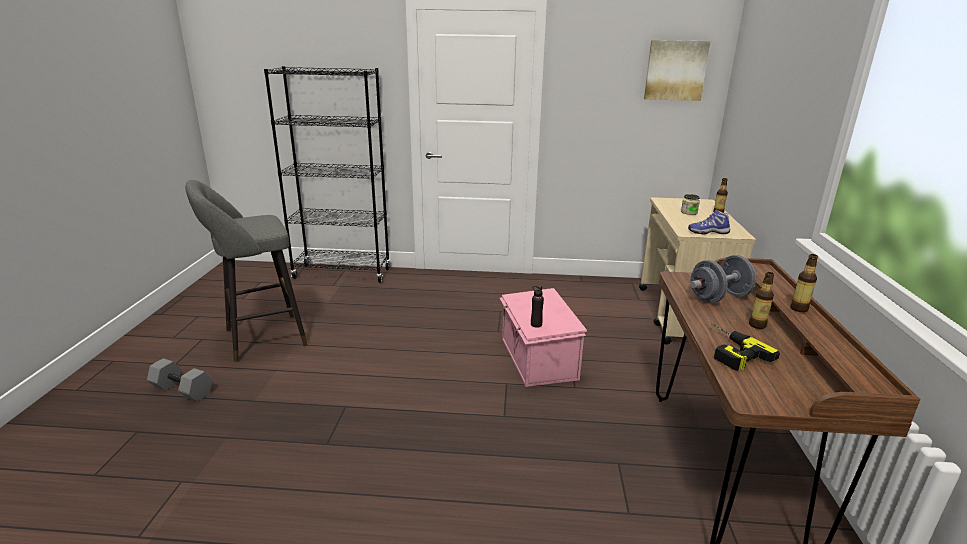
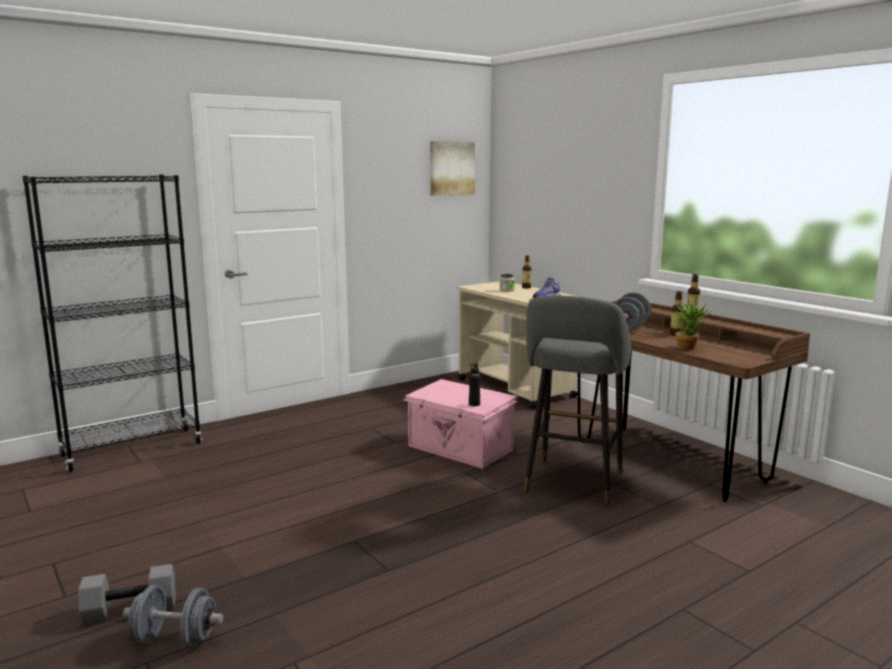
camera: 40 degrees left, 10 degrees down
grey stool [185,180,308,362] -> grey stool moved to [524,296,631,505]
power drill [711,324,780,371] -> potted plant [674,302,711,350]
none -> grey dumbbell [123,585,223,647]

